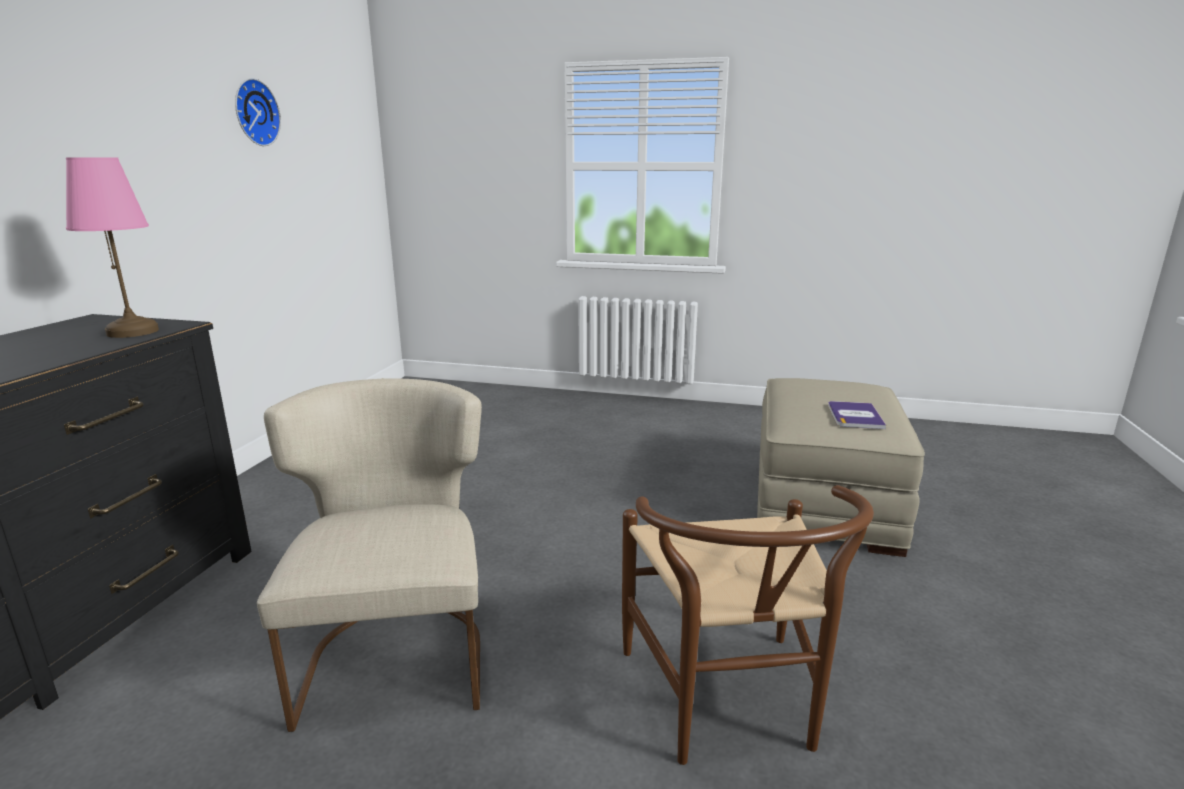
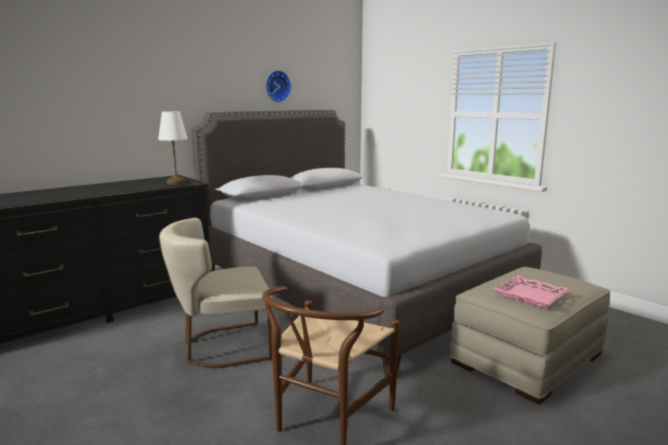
camera: 35 degrees right, 5 degrees down
pink table lamp [66,158,159,338] -> white table lamp [158,111,188,185]
beige chair [257,378,482,732] -> beige chair turned 135 degrees counterclockwise [159,218,272,368]
book [828,401,886,429] -> pink tray [494,275,570,308]
none -> grey bed [191,110,542,376]

